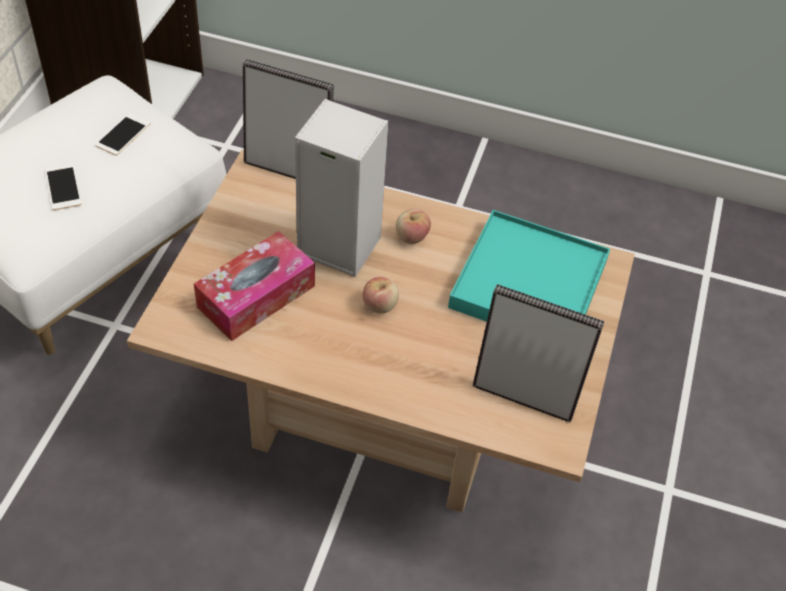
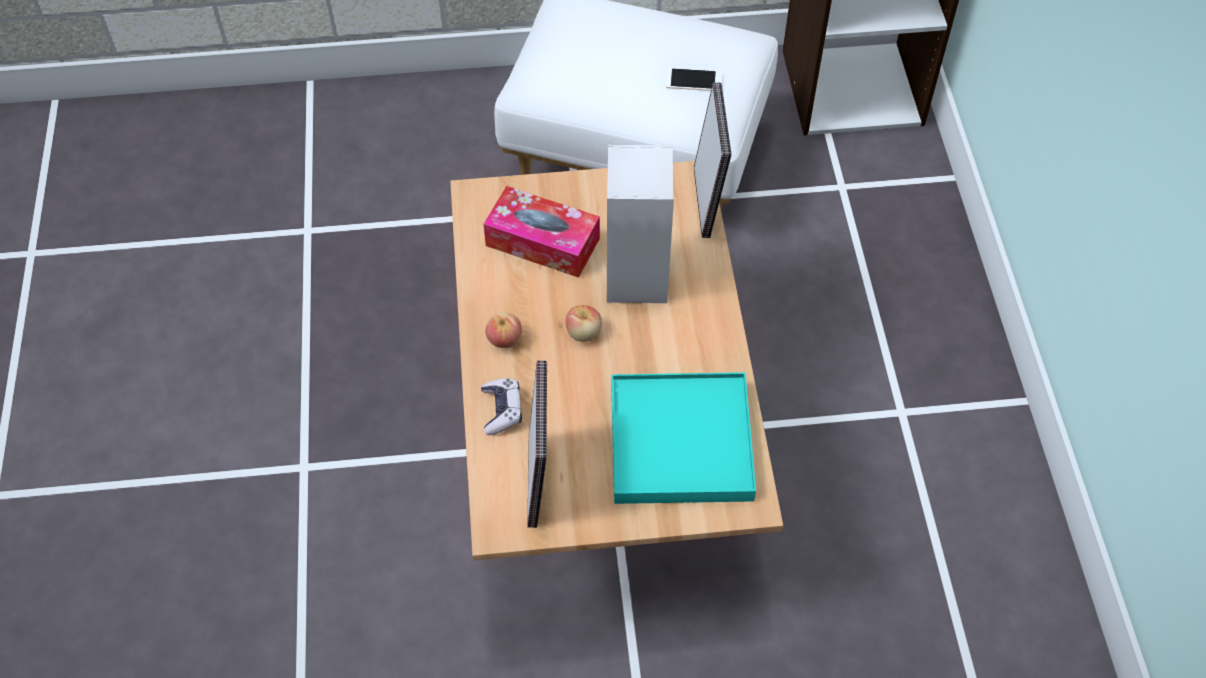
camera: 70 degrees right, 5 degrees up
phone [45,164,82,210] -> none
apple [396,209,431,244] -> apple moved to [485,312,522,348]
none -> game controller [481,378,522,435]

